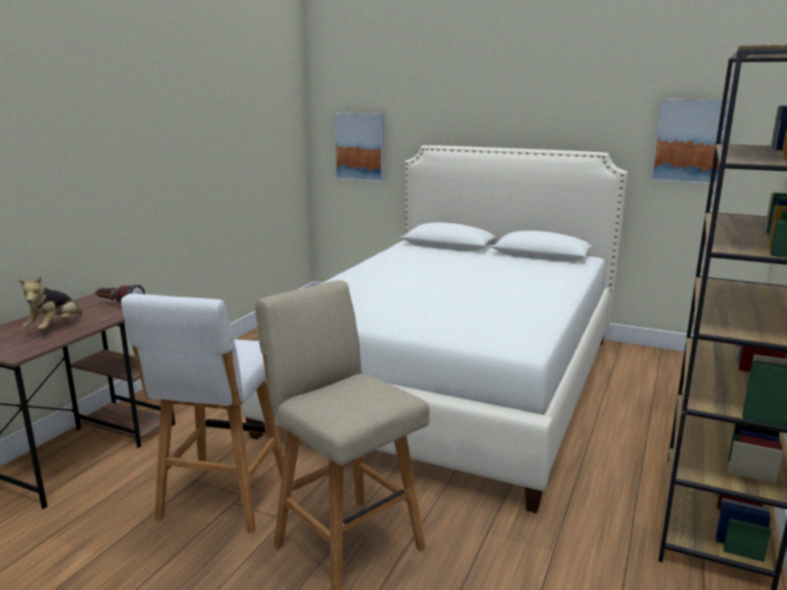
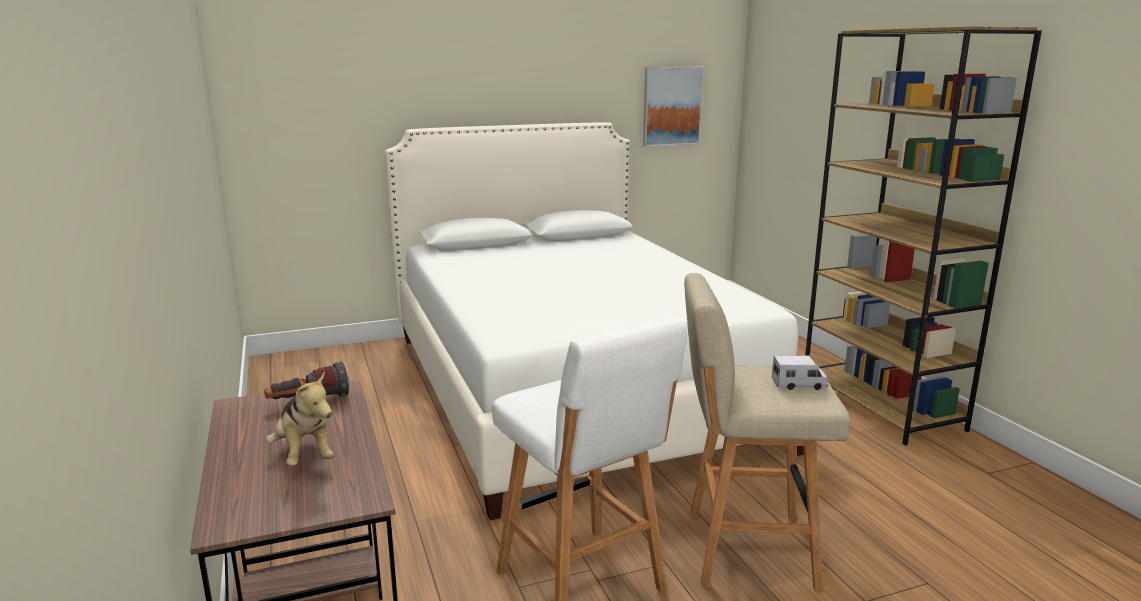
camera: 45 degrees left, 0 degrees up
picture [334,113,384,182] -> none
none -> toy truck [772,355,828,390]

